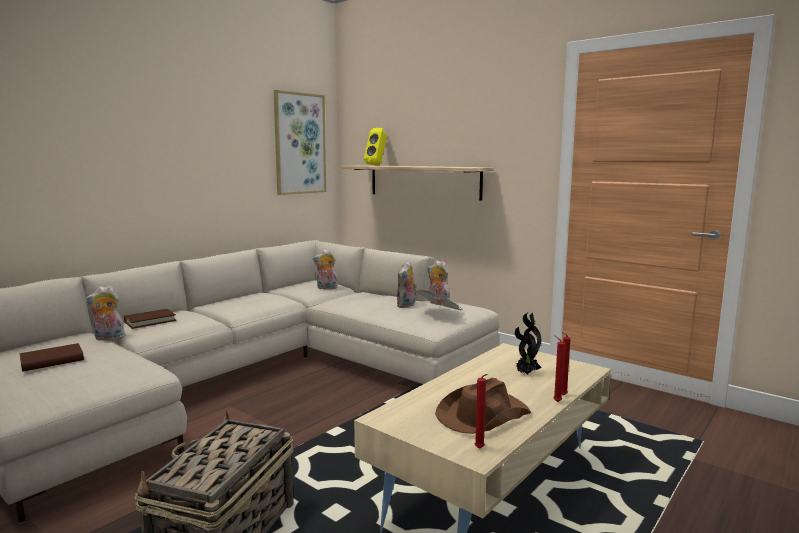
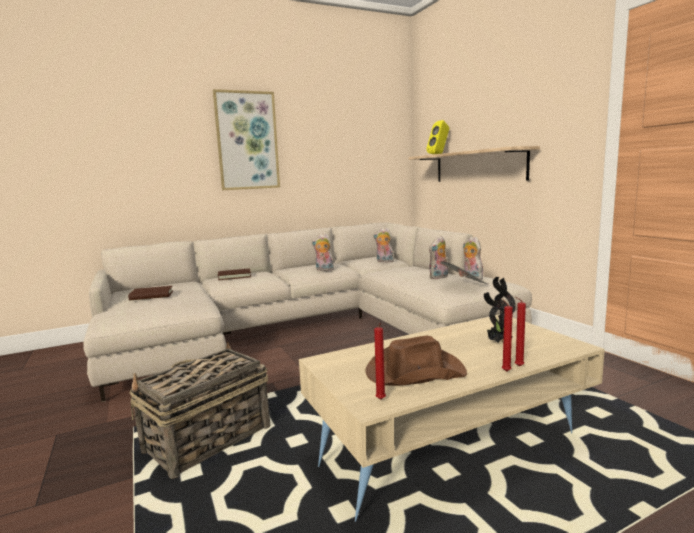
camera: 25 degrees right, 0 degrees up
plush toy [85,286,127,341] -> plush toy moved to [312,234,334,271]
picture [274,90,326,195] -> picture moved to [213,89,280,190]

